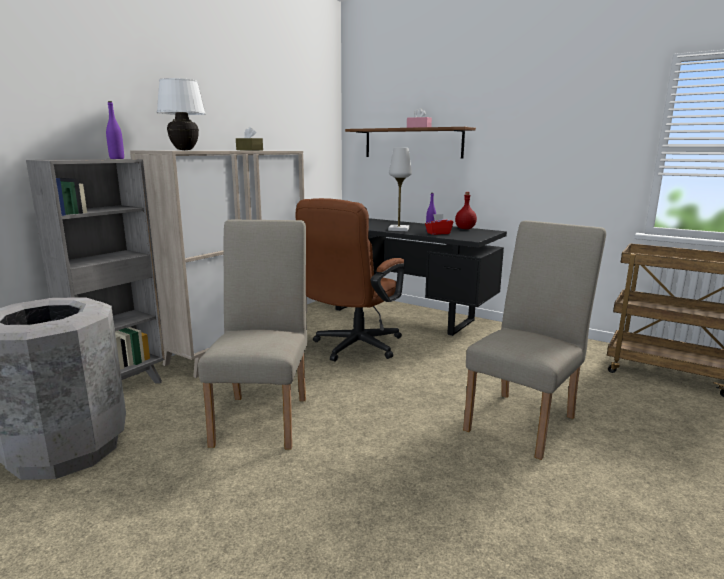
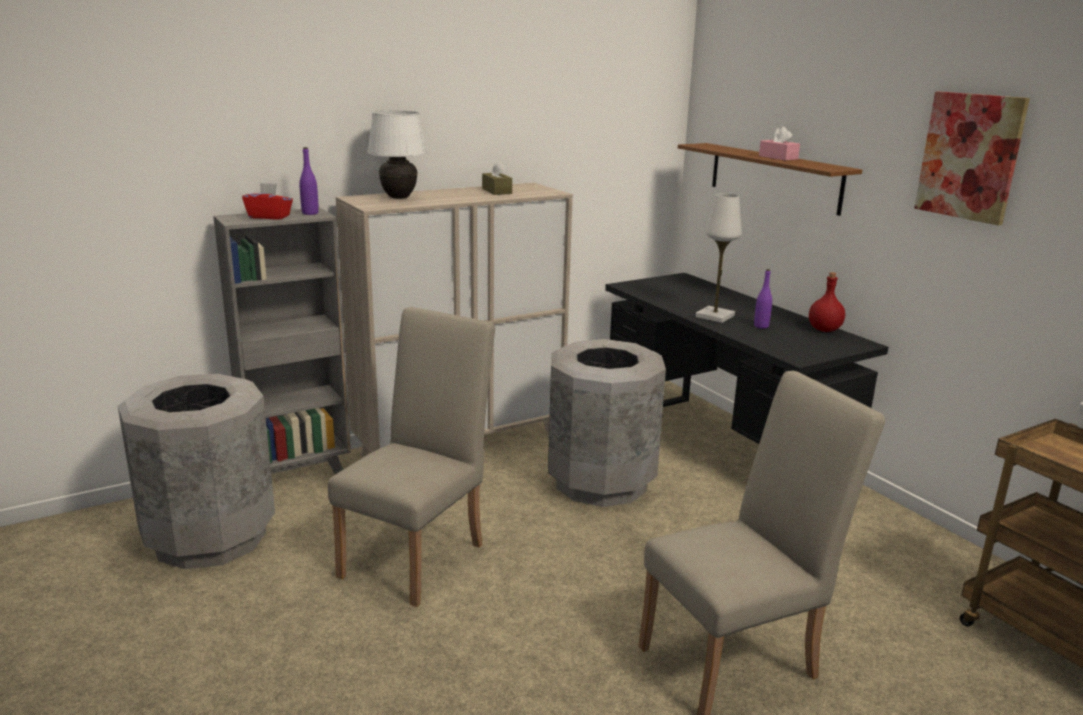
camera: 25 degrees right, 5 degrees up
brown office chair [296,198,405,362] -> grey trash can [548,339,666,507]
red tissue box [425,214,453,235] -> red tissue box moved to [242,183,293,220]
none -> picture [914,91,1030,226]

